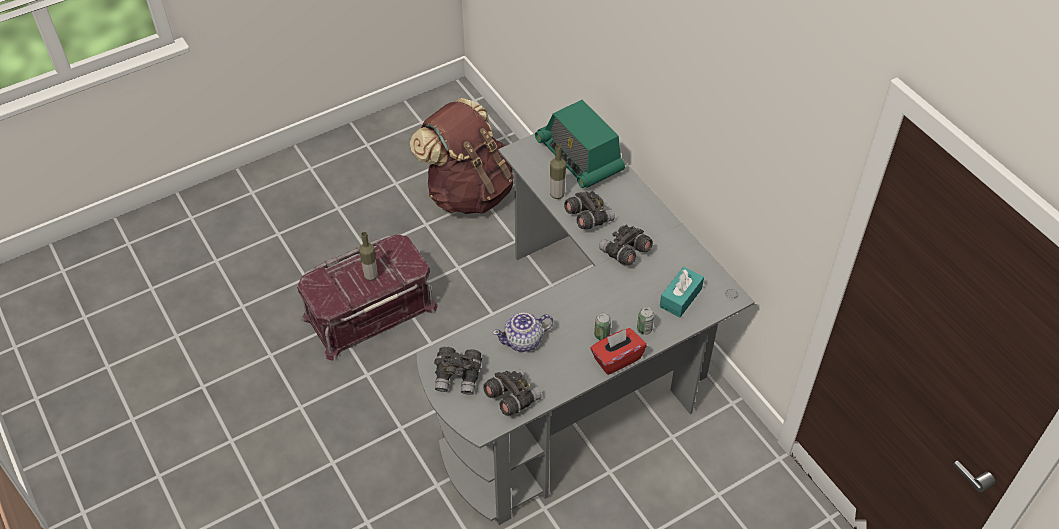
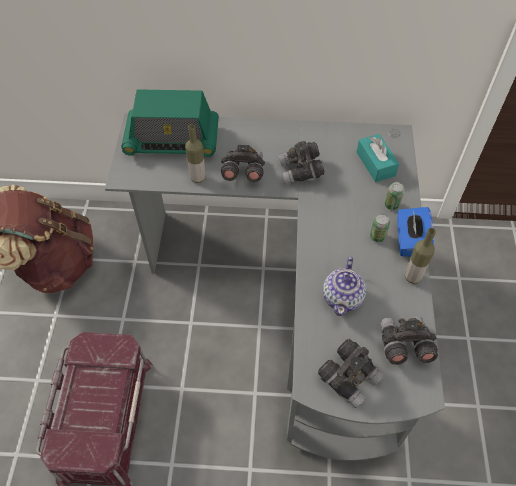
camera: 55 degrees left, 5 degrees up
bottle [359,232,378,281] -> bottle moved to [405,228,436,284]
red tissue box [590,328,647,375] -> blue tissue box [397,207,434,257]

